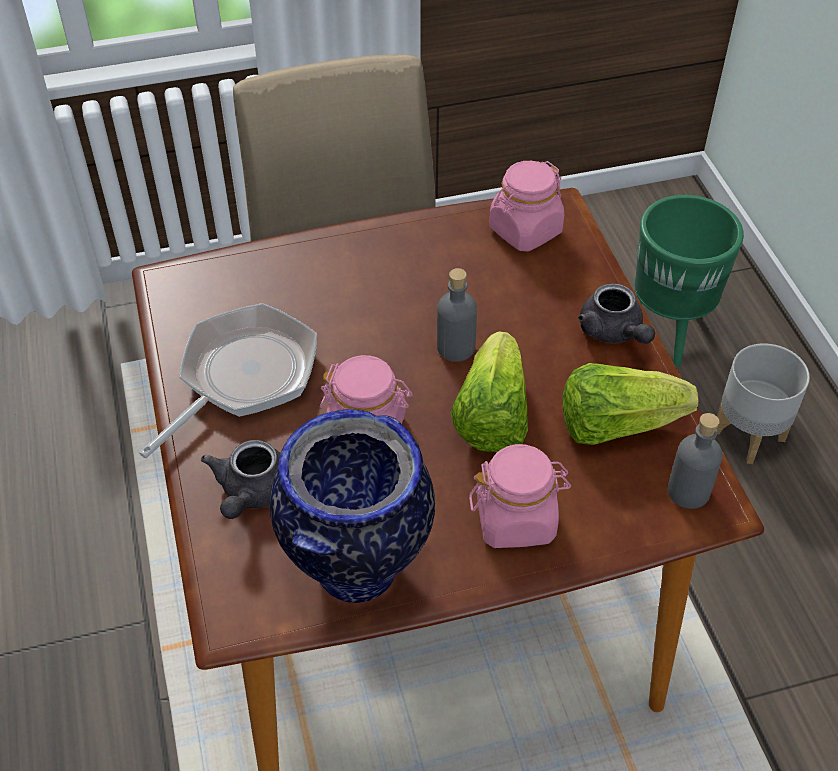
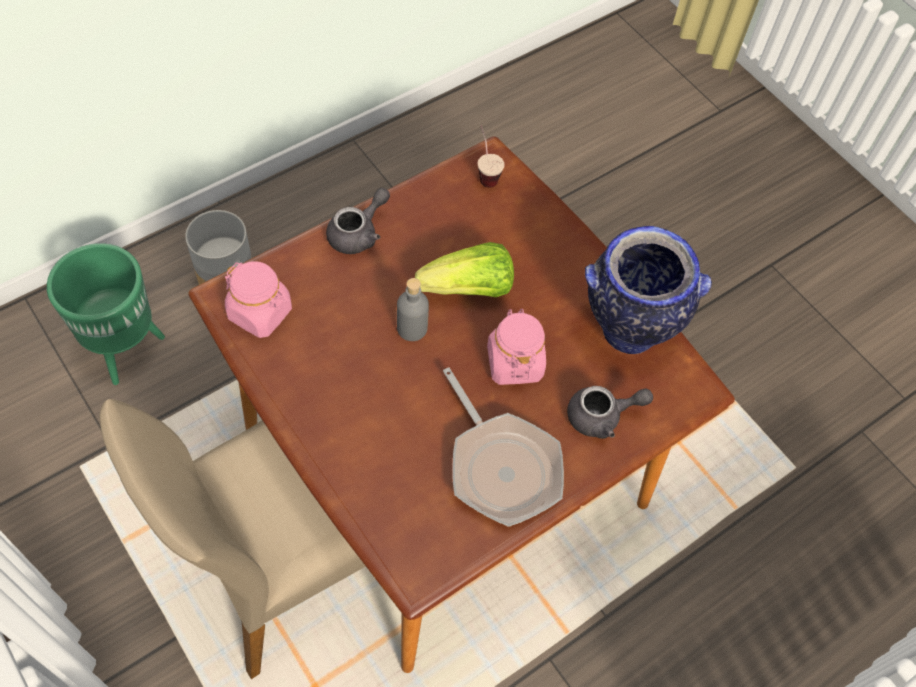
camera: 115 degrees left, 10 degrees up
frying pan [139,303,317,459] -> frying pan turned 135 degrees counterclockwise [443,367,564,527]
pink jar [469,444,571,548] -> none
lettuce [563,363,698,445] -> none
grey bottle [668,413,723,509] -> cup [478,125,504,188]

